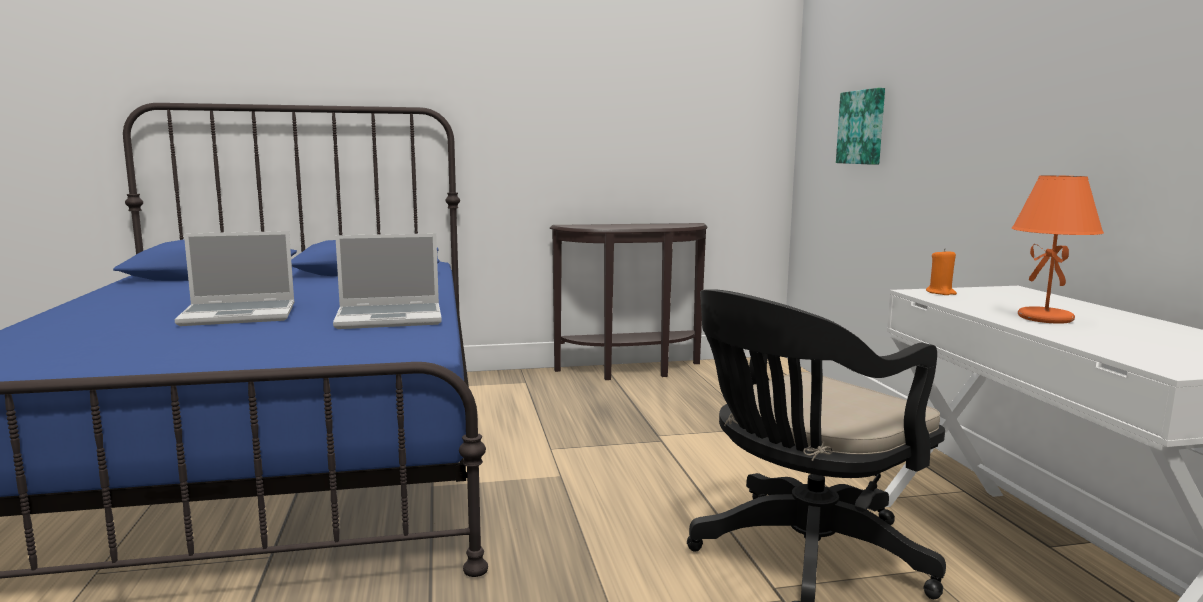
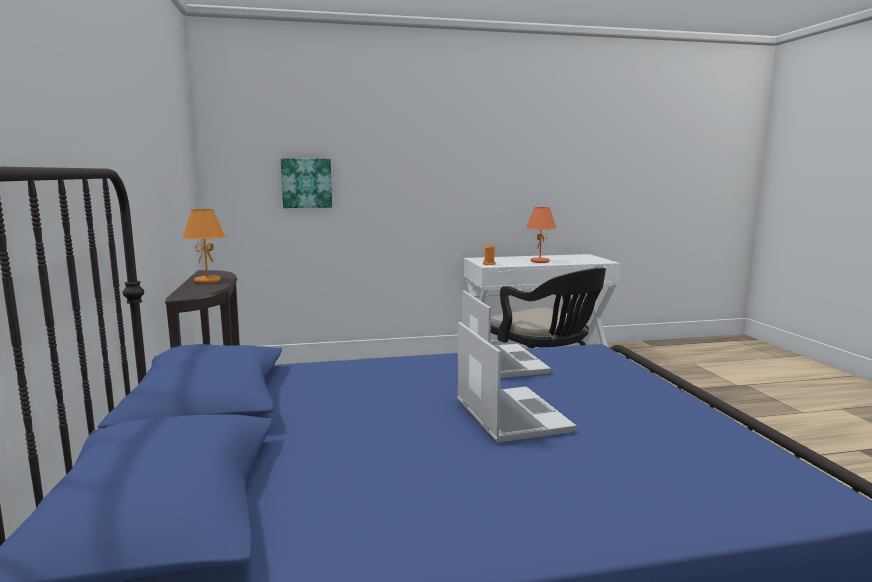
camera: 90 degrees left, 0 degrees up
none -> orange table lamp [183,209,225,283]

